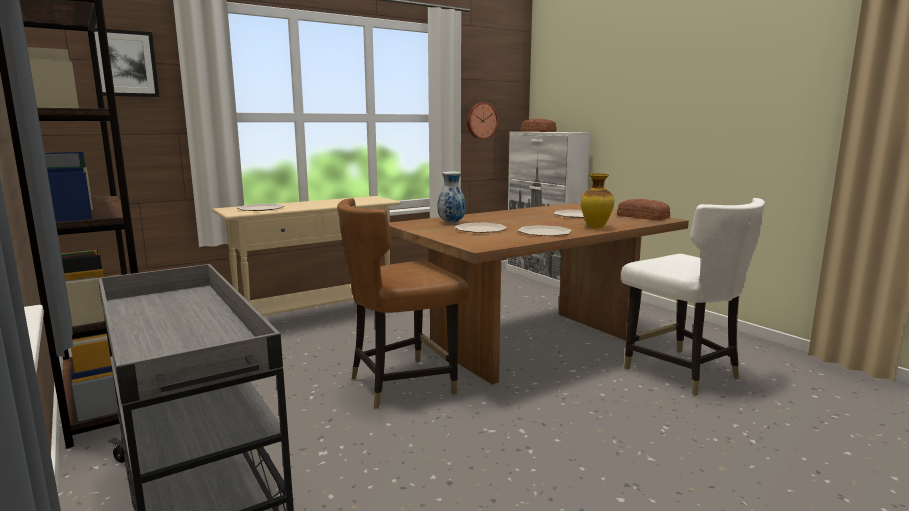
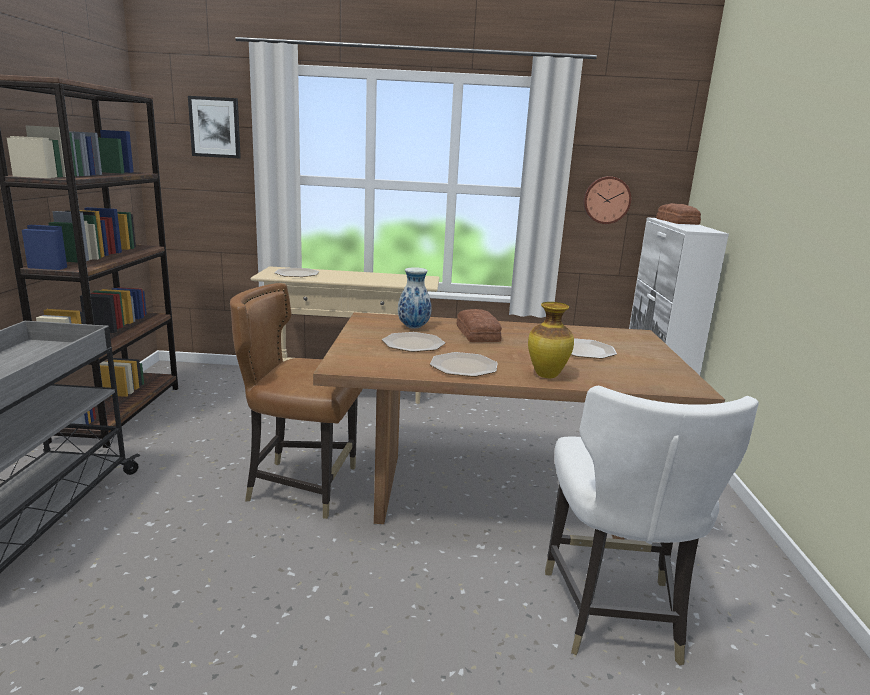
camera: 35 degrees right, 5 degrees up
bread [617,199,670,221] -> bread moved to [457,309,502,342]

